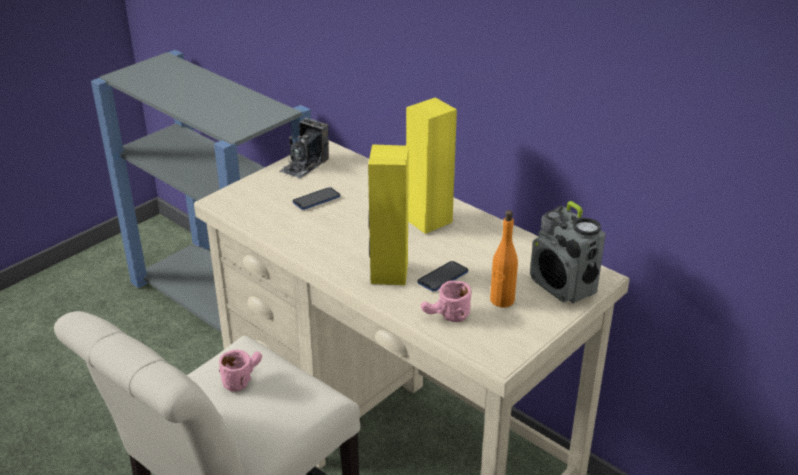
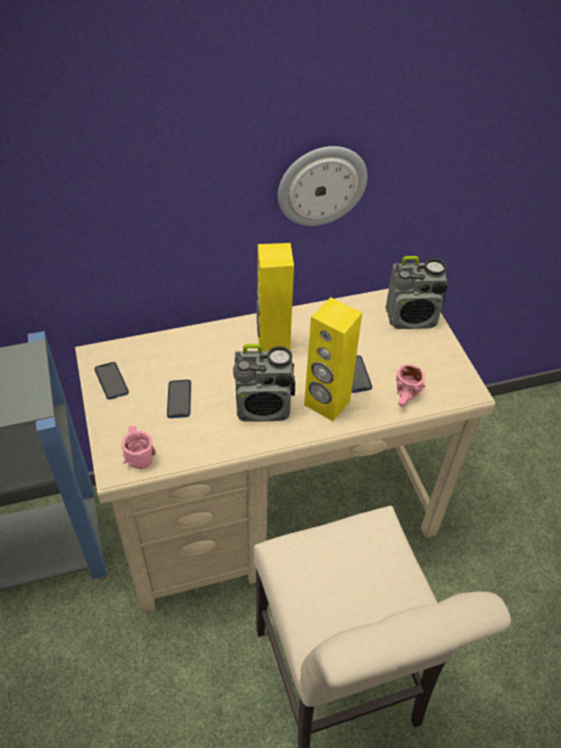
camera: 60 degrees left, 15 degrees up
pink mug [219,349,262,392] -> pink mug moved to [121,426,156,469]
camera [279,118,329,178] -> phone [94,362,129,400]
orange bottle [490,210,518,307] -> none
none -> radio [233,344,295,422]
none -> wall clock [278,146,367,226]

